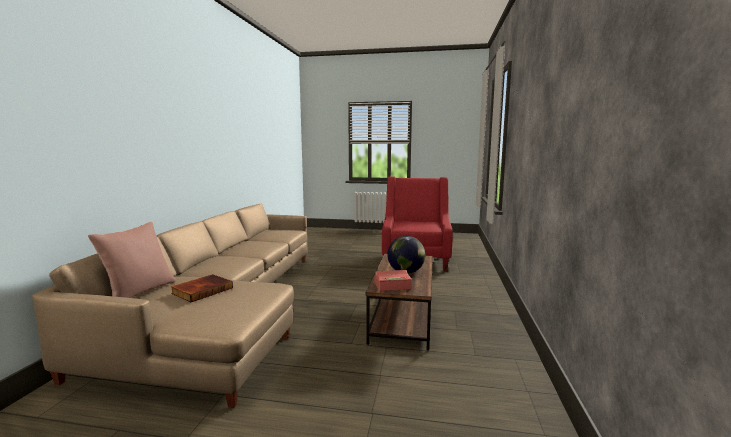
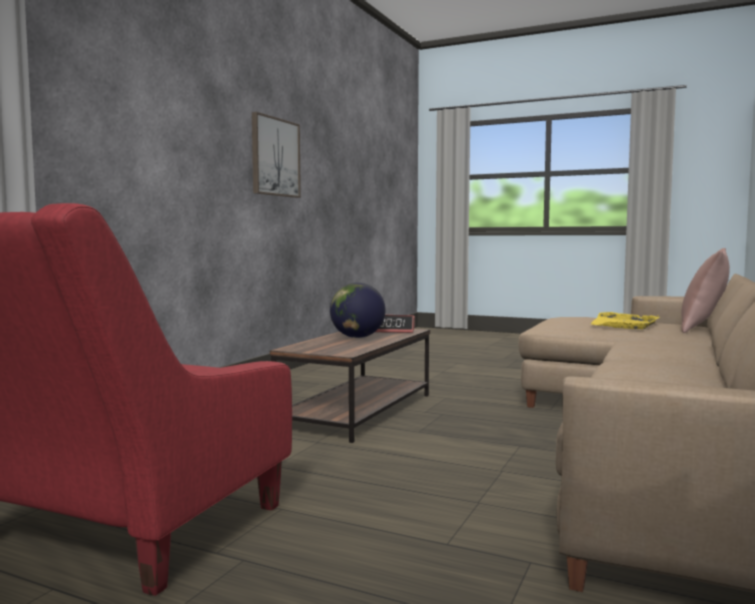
camera: 165 degrees left, 5 degrees down
book [171,274,233,302] -> yellow tray [591,312,660,329]
none -> picture [252,112,301,198]

